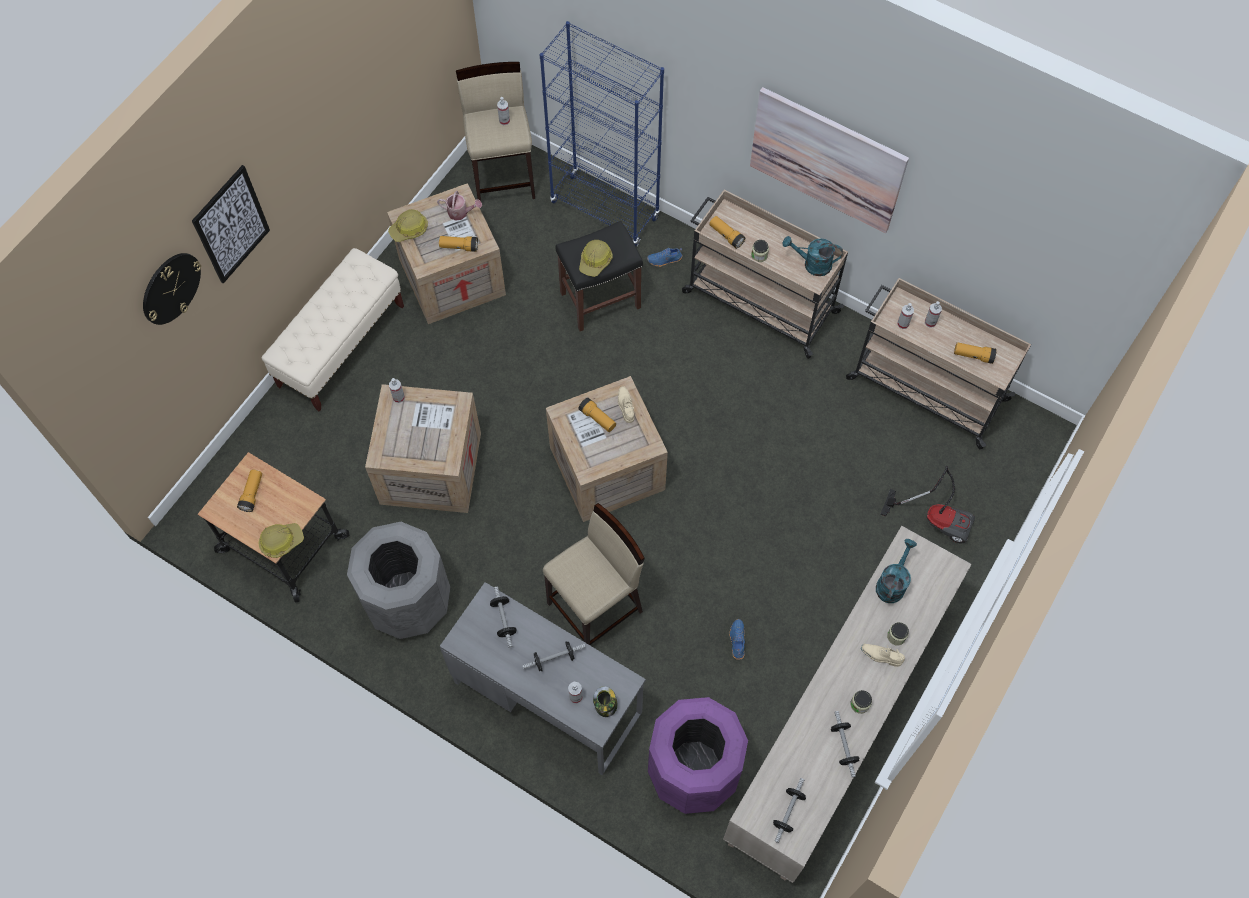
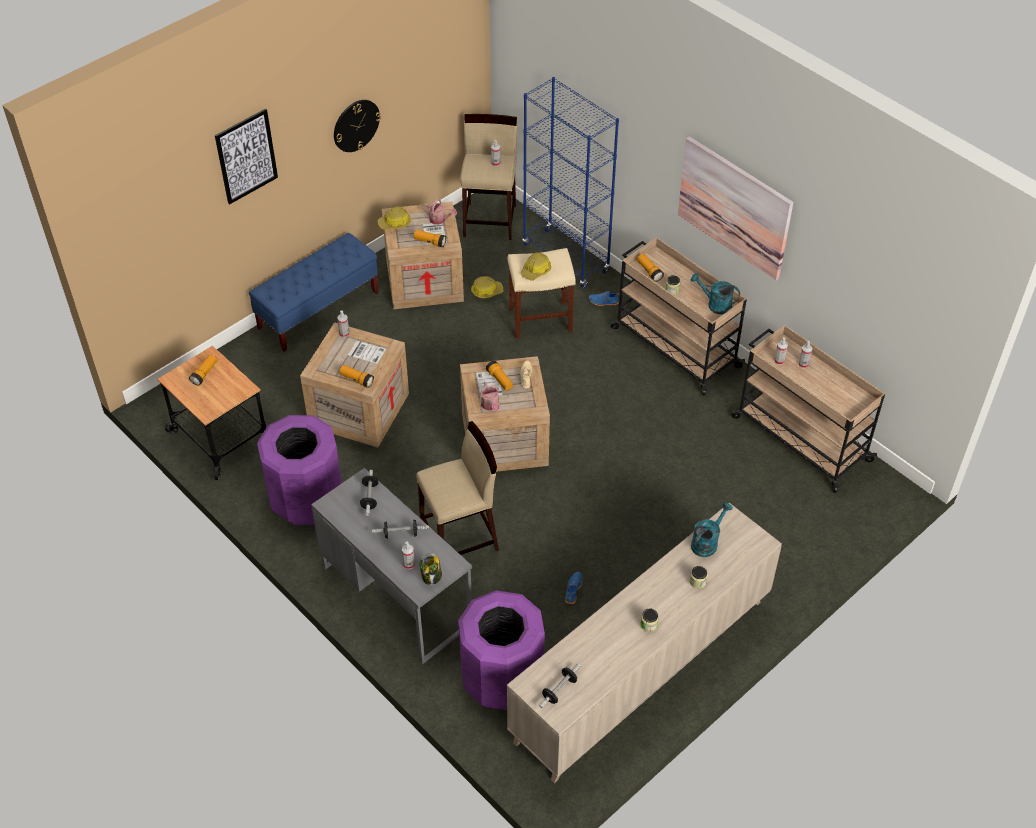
camera: 15 degrees right, 15 degrees down
wall clock [143,253,201,325] -> wall clock moved to [334,100,381,152]
hard hat [258,523,304,558] -> hard hat moved to [471,276,503,299]
beige bench [261,248,404,412] -> blue bench [249,233,379,352]
grey trash can [347,522,451,639] -> purple trash can [257,415,342,525]
black stool [556,221,643,331] -> beige stool [508,248,576,339]
dumbbell [831,711,860,777] -> none
beige shoe [861,644,905,667] -> none
vacuum cleaner [880,466,975,543] -> none
flashlight [954,342,997,364] -> flashlight moved to [339,365,374,388]
none -> watering can [480,382,500,411]

